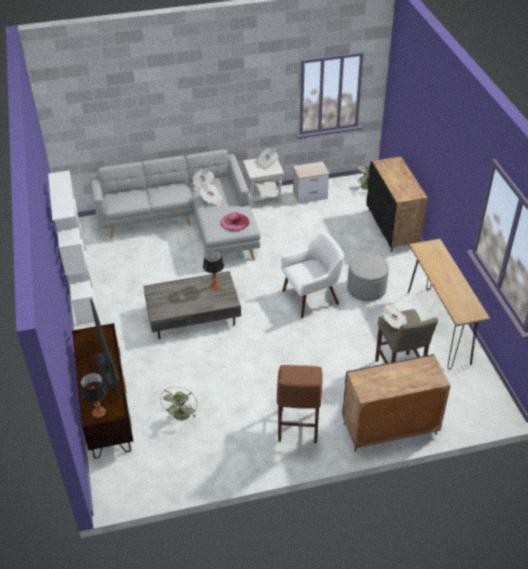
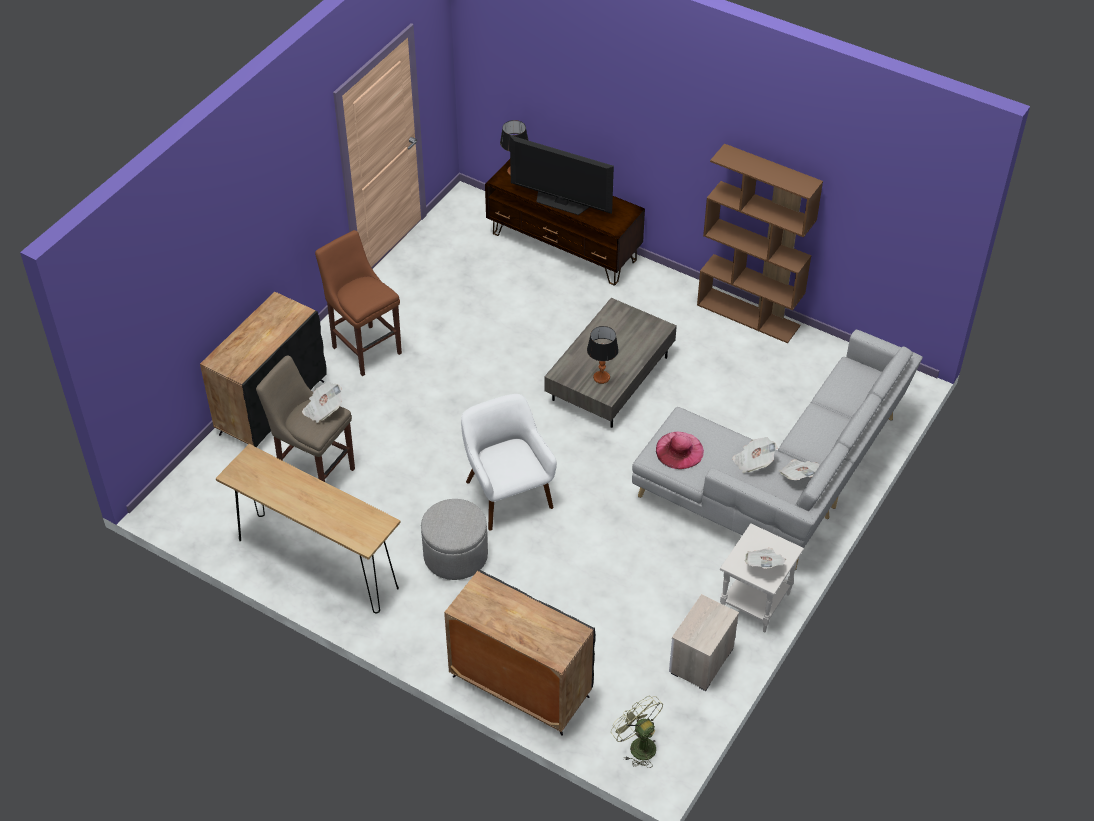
camera: 135 degrees right, 5 degrees up
white bookcase [48,170,96,325] -> brown bookcase [697,143,823,343]
green fan [160,387,198,420] -> none
white armchair [281,232,344,318] -> white armchair turned 135 degrees clockwise [461,394,557,531]

